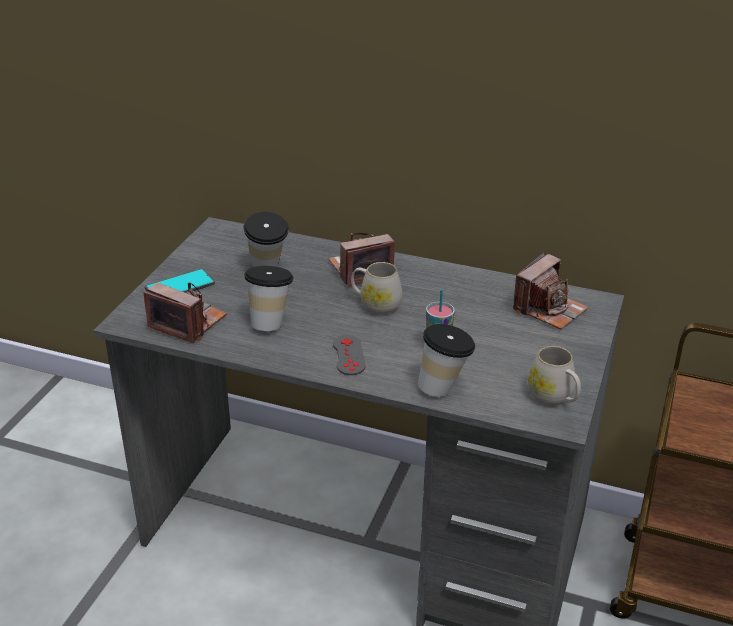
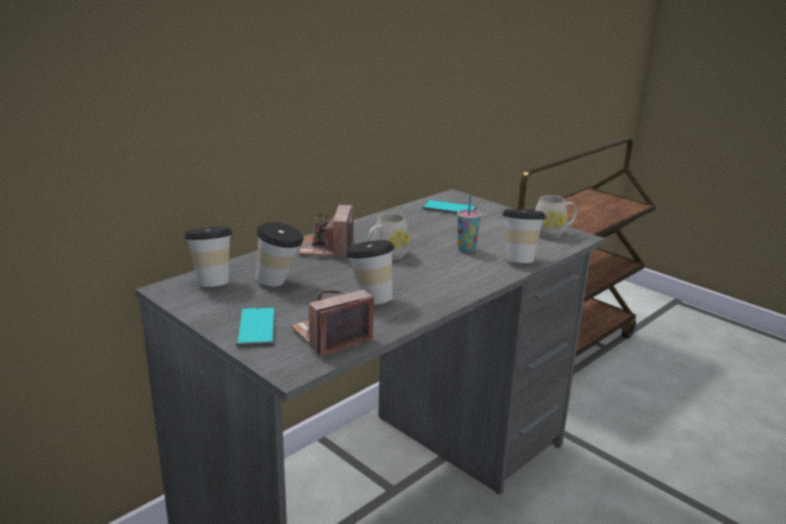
camera: 65 degrees left, 10 degrees down
grey game controller [333,335,366,375] -> none
camera [513,253,588,330] -> phone [423,200,477,214]
none -> cup [184,227,232,287]

